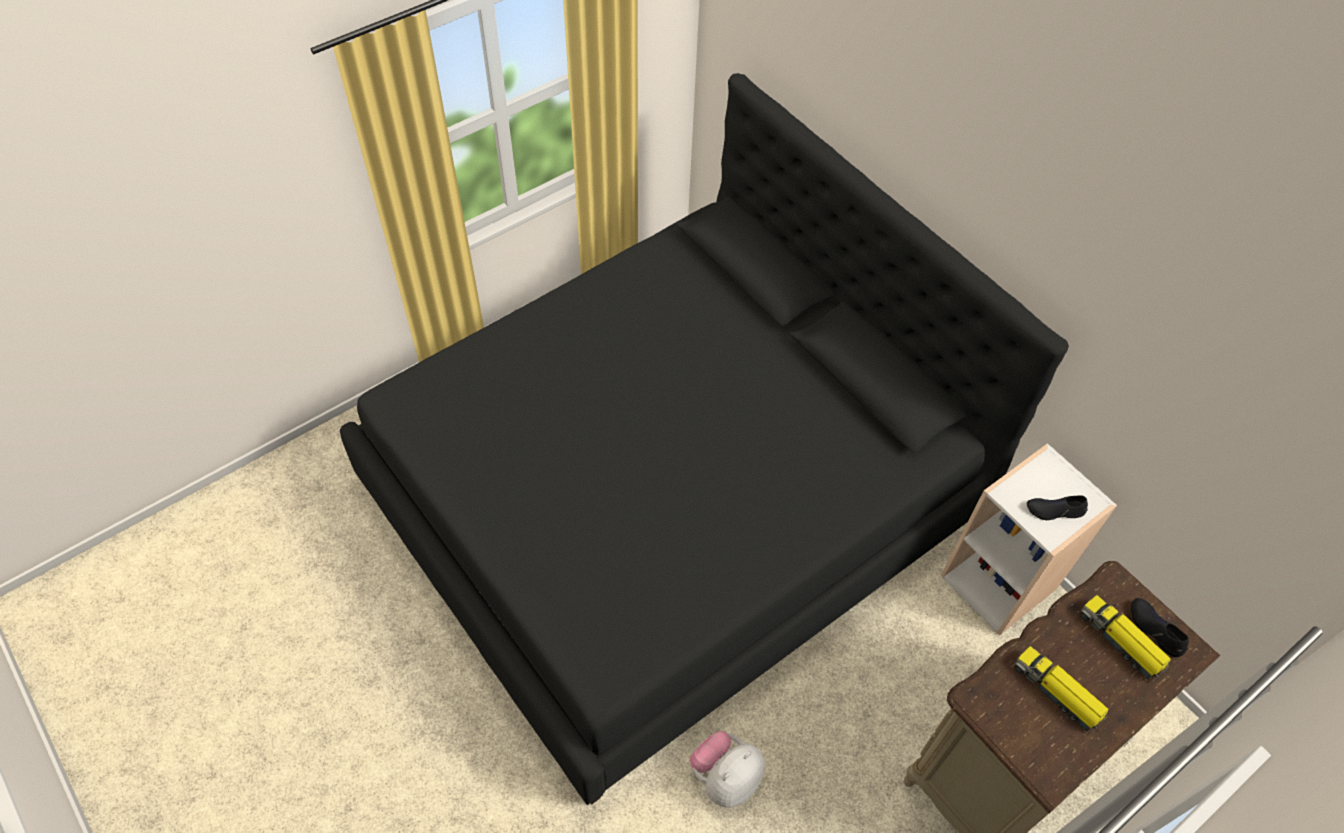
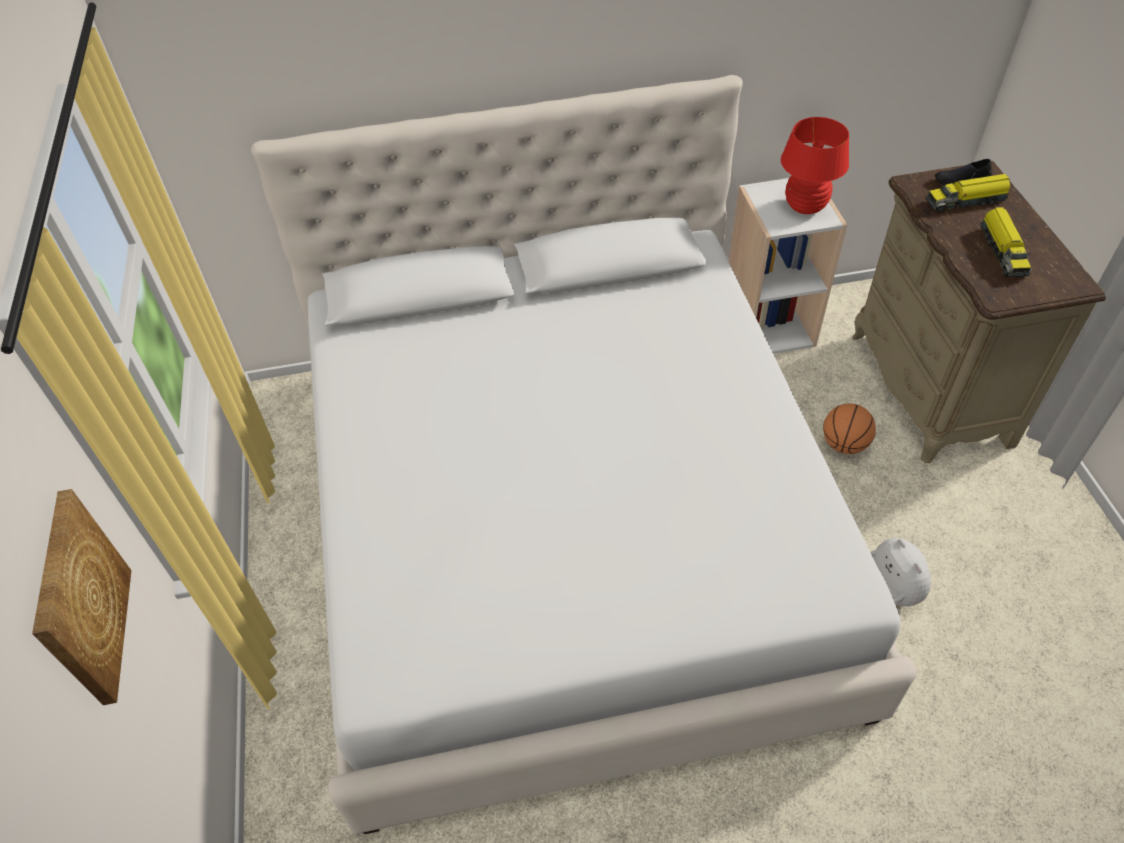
camera: 60 degrees left, 5 degrees down
black bed [340,73,1069,805] -> white bed [251,75,917,834]
toy truck [1014,646,1108,734] -> toy truck turned 75 degrees counterclockwise [981,207,1032,277]
black shoe [1027,495,1088,520] -> red table lamp [781,117,849,214]
none -> picture [32,489,131,705]
none -> basketball [823,403,876,454]

